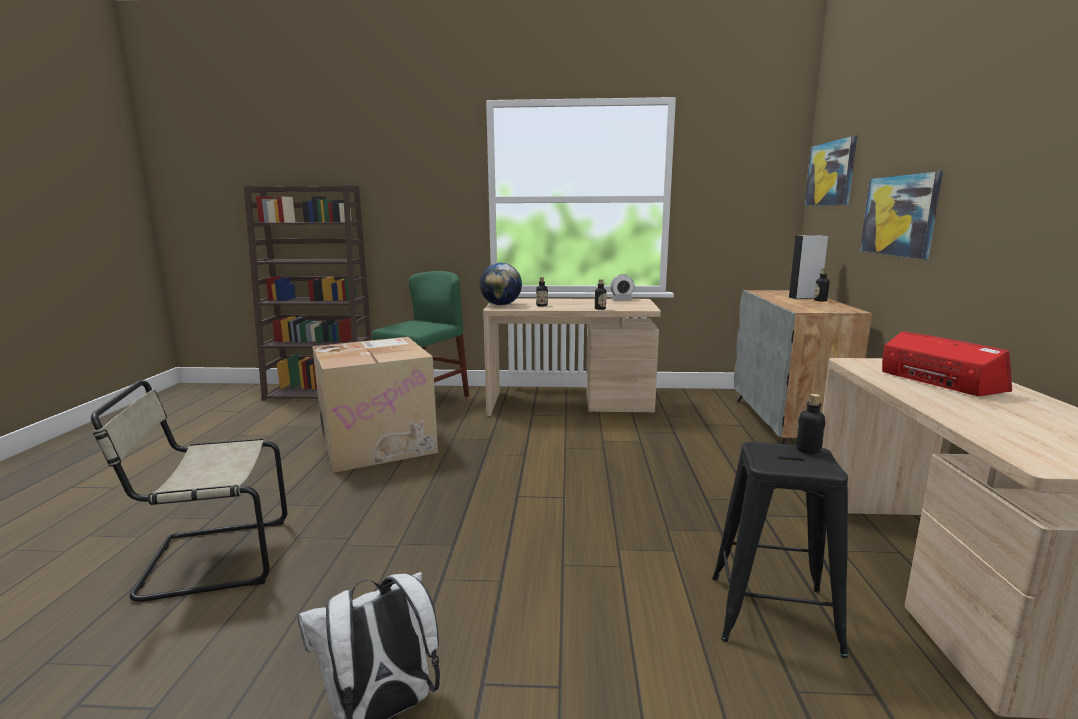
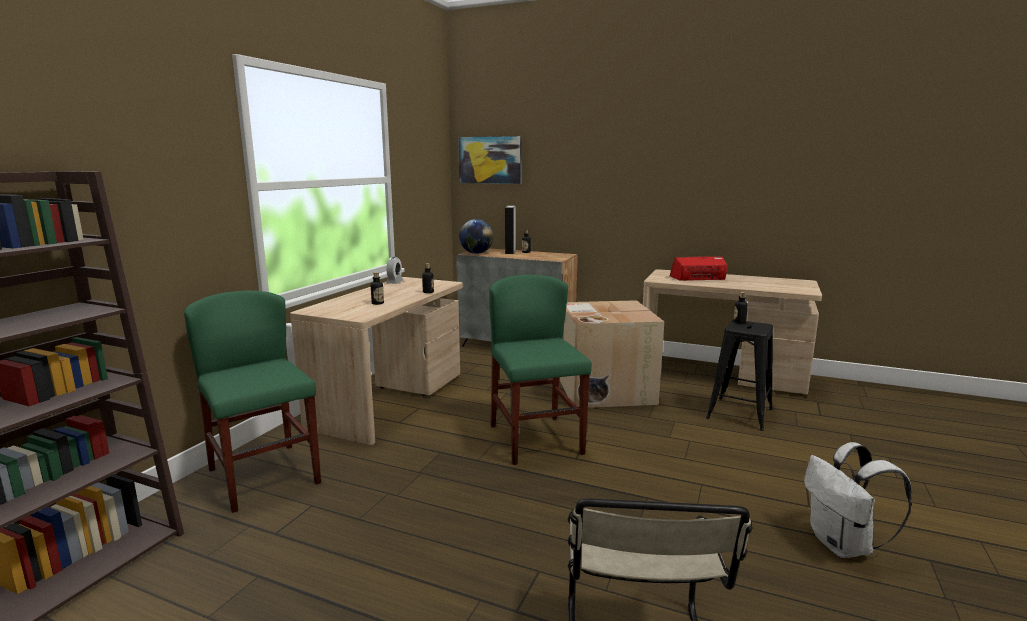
camera: 70 degrees left, 0 degrees up
cardboard box [312,337,438,473] -> cardboard box moved to [559,300,664,408]
globe [480,263,522,305] -> globe moved to [459,219,494,254]
picture [860,171,943,259] -> none
none -> green chair [489,275,592,465]

